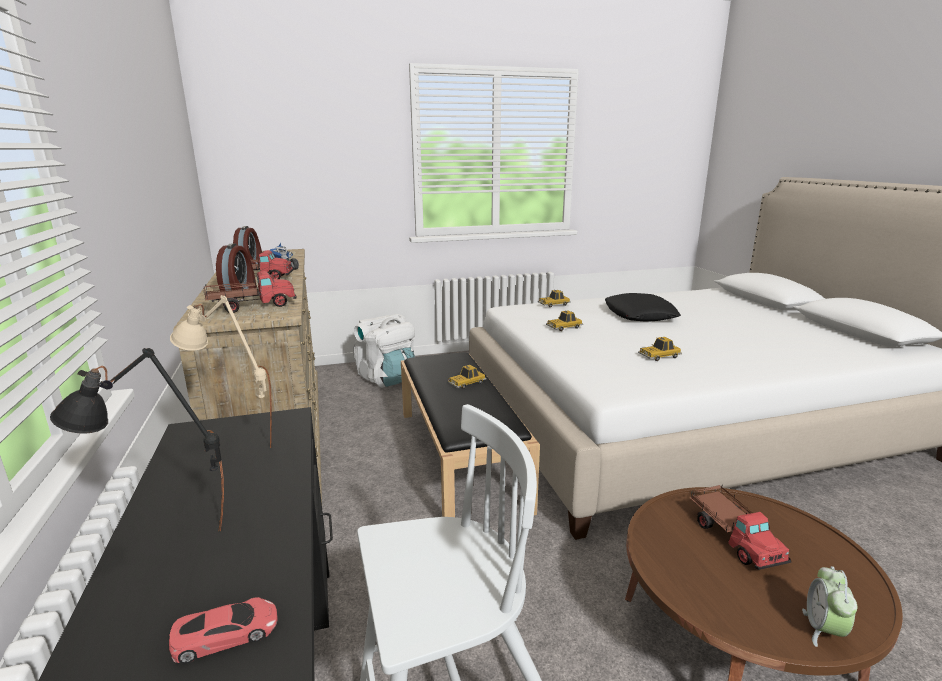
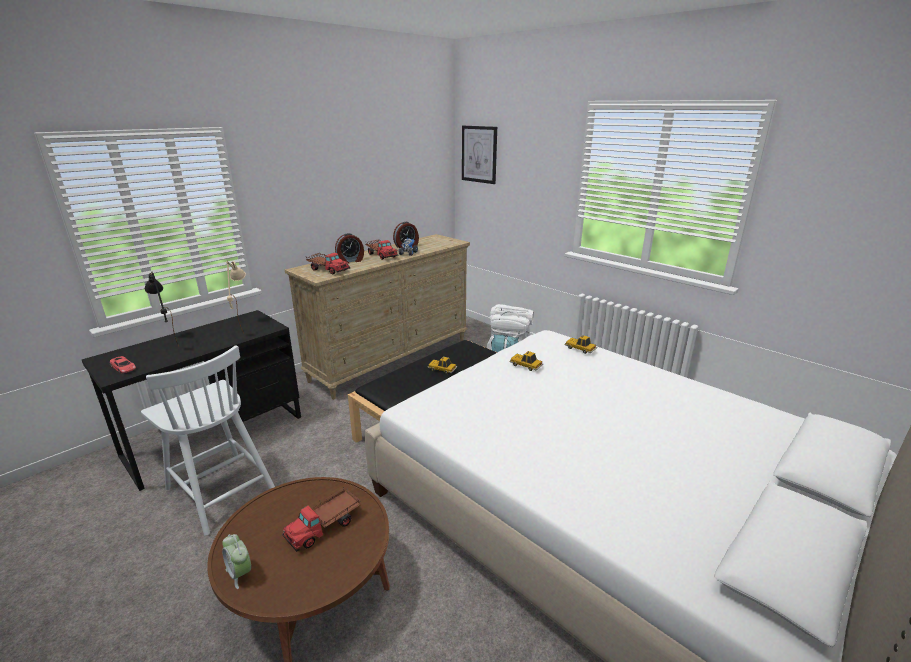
camera: 60 degrees right, 5 degrees up
black pillow [605,293,681,321] -> none
toy car [638,337,682,361] -> none
alarm clock [802,566,857,647] -> alarm clock turned 120 degrees counterclockwise [222,534,251,589]
none -> picture [462,126,497,184]

